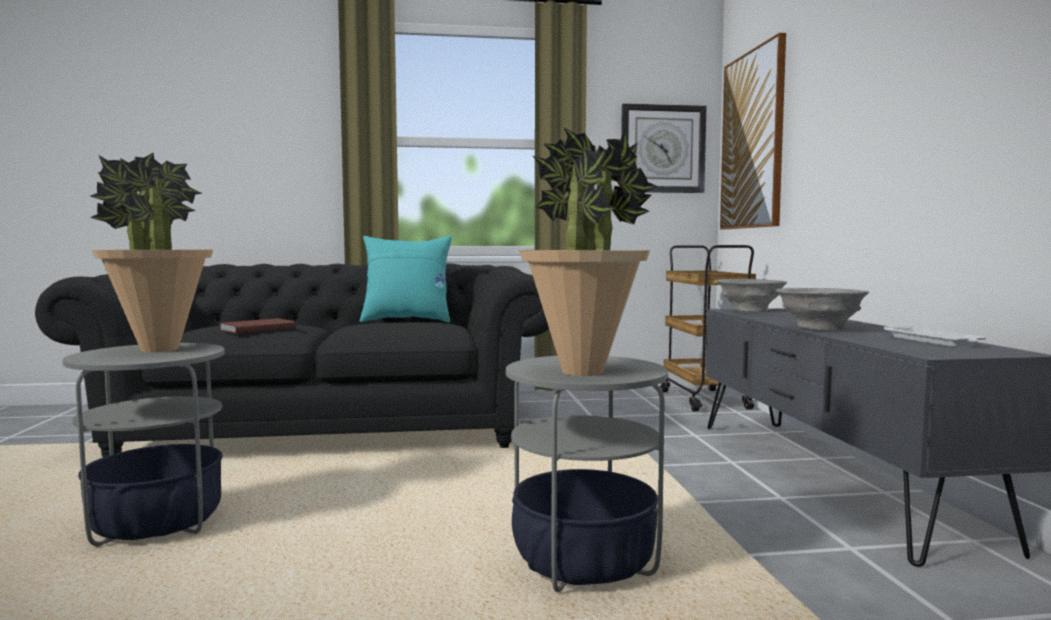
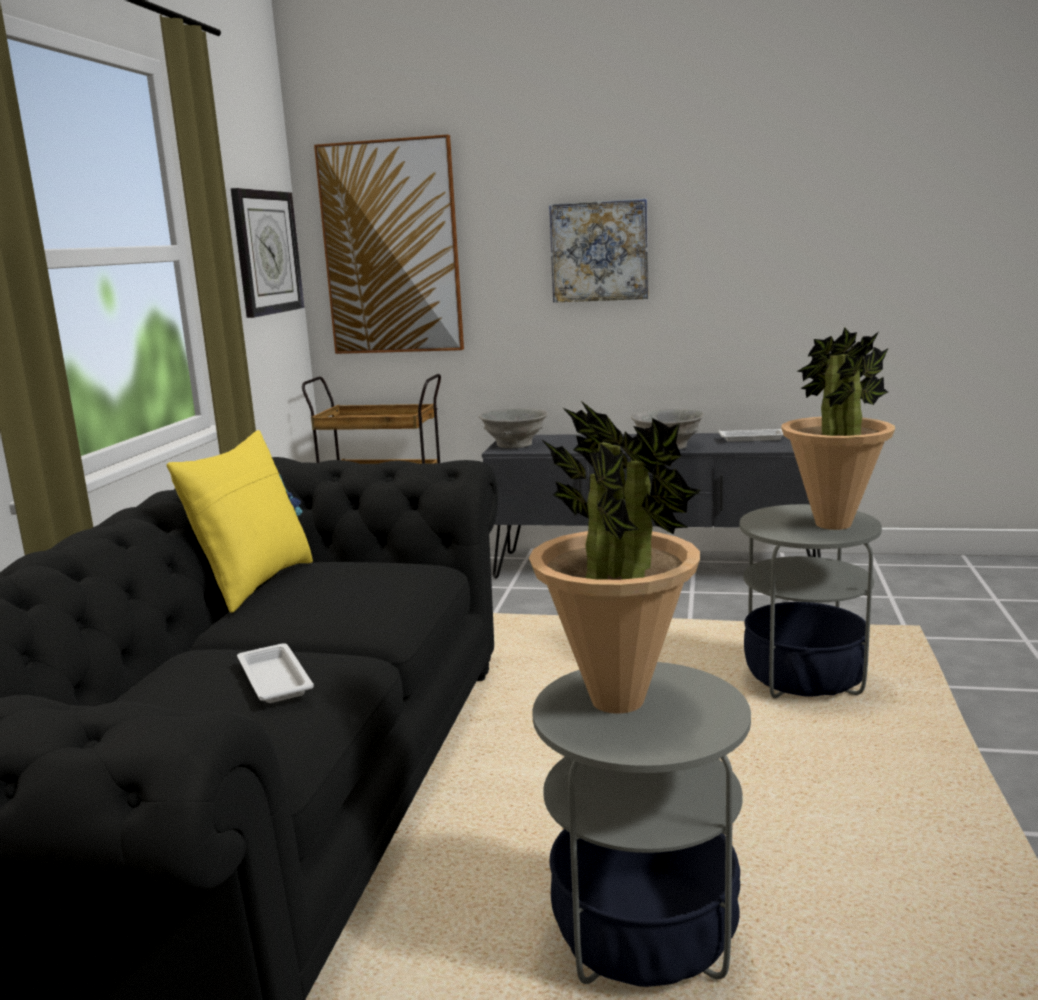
camera: 70 degrees left, 10 degrees up
brown book [220,318,295,333] -> white tray [237,643,314,703]
turquoise pillow [360,236,452,323] -> yellow pillow [166,430,313,613]
none -> picture [549,199,648,303]

